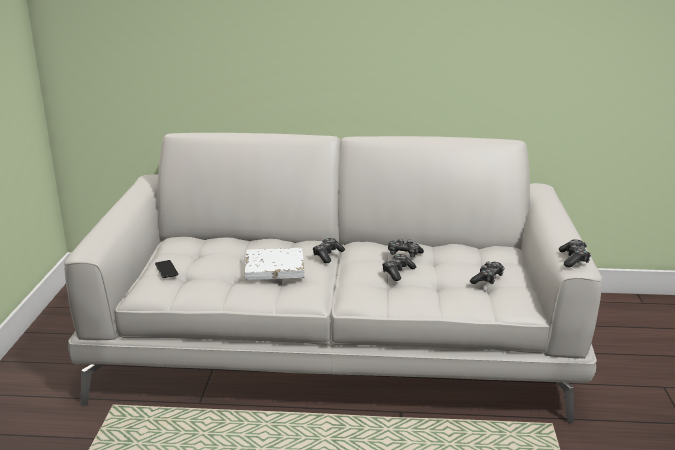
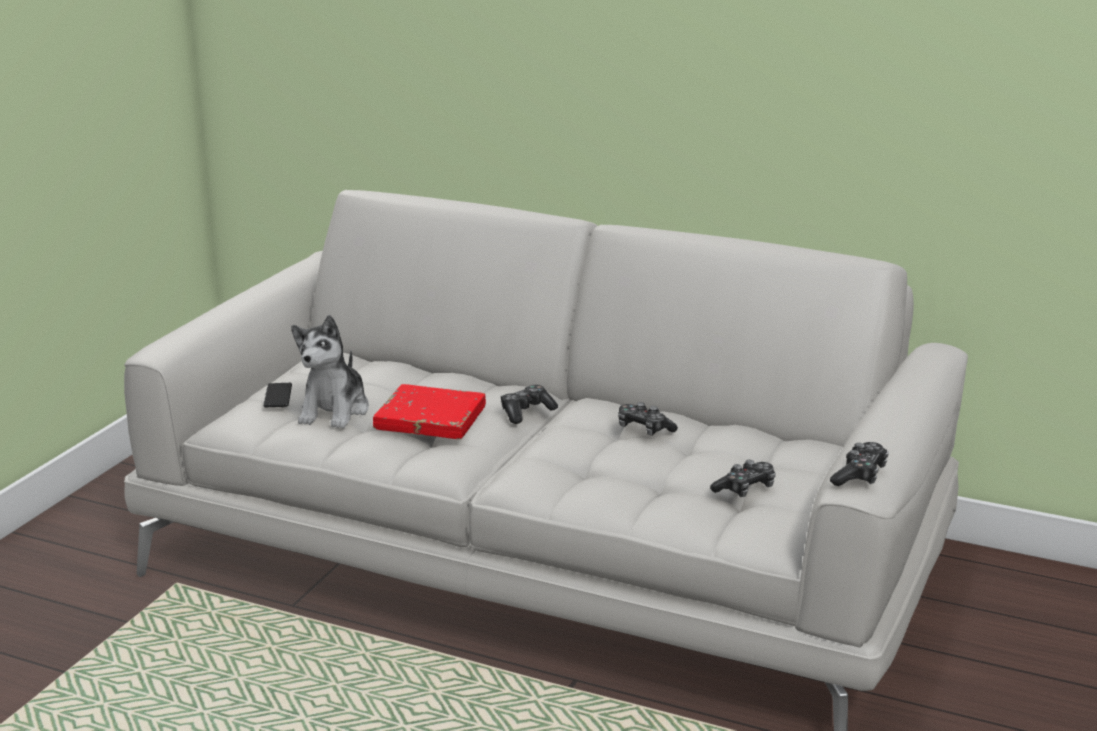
camera: 20 degrees right, 0 degrees up
white book [245,248,305,280] -> red book [373,384,486,439]
game controller [382,254,416,281] -> none
none -> plush toy [291,315,369,429]

